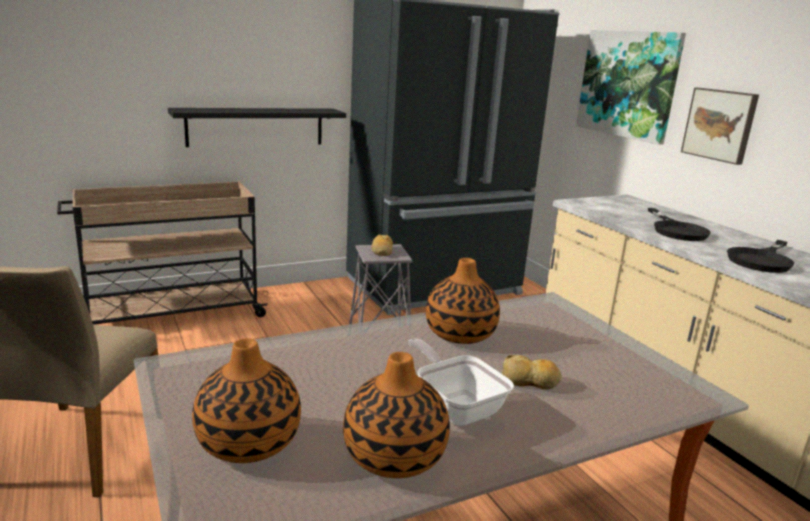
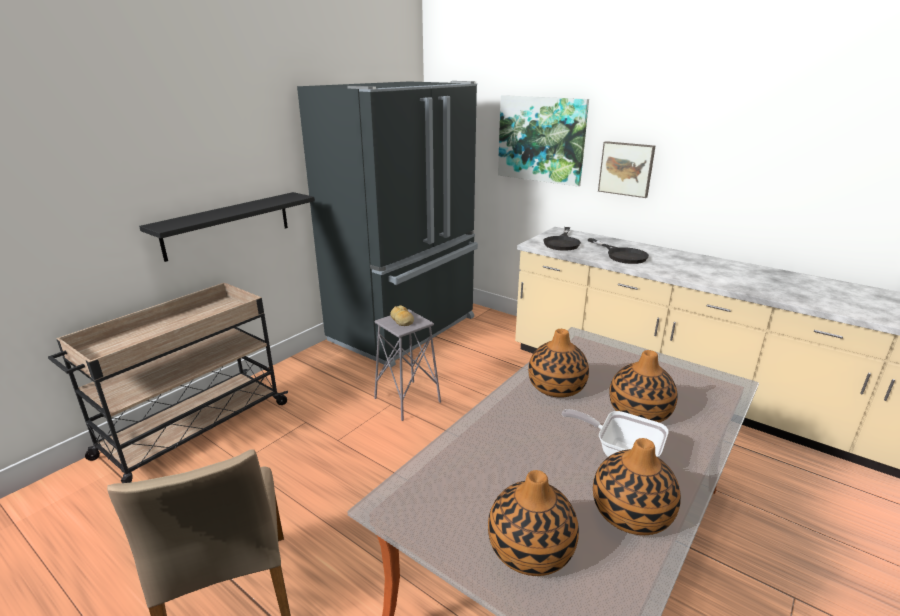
camera: 25 degrees left, 5 degrees up
bread [502,355,562,389] -> vase [609,350,678,423]
black frying pan [727,240,794,273] -> black frying pan moved to [544,227,581,251]

